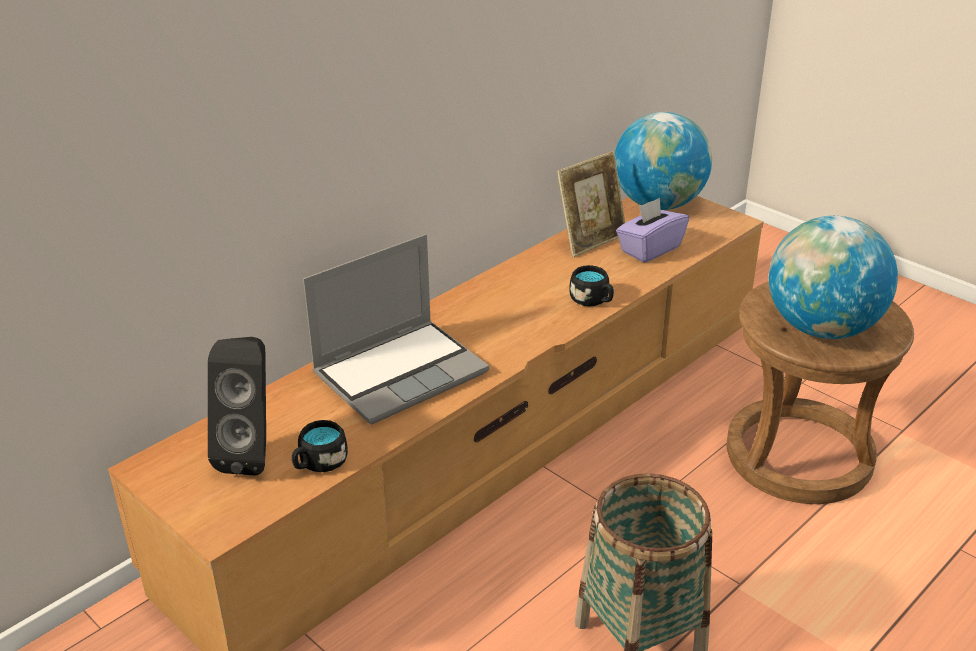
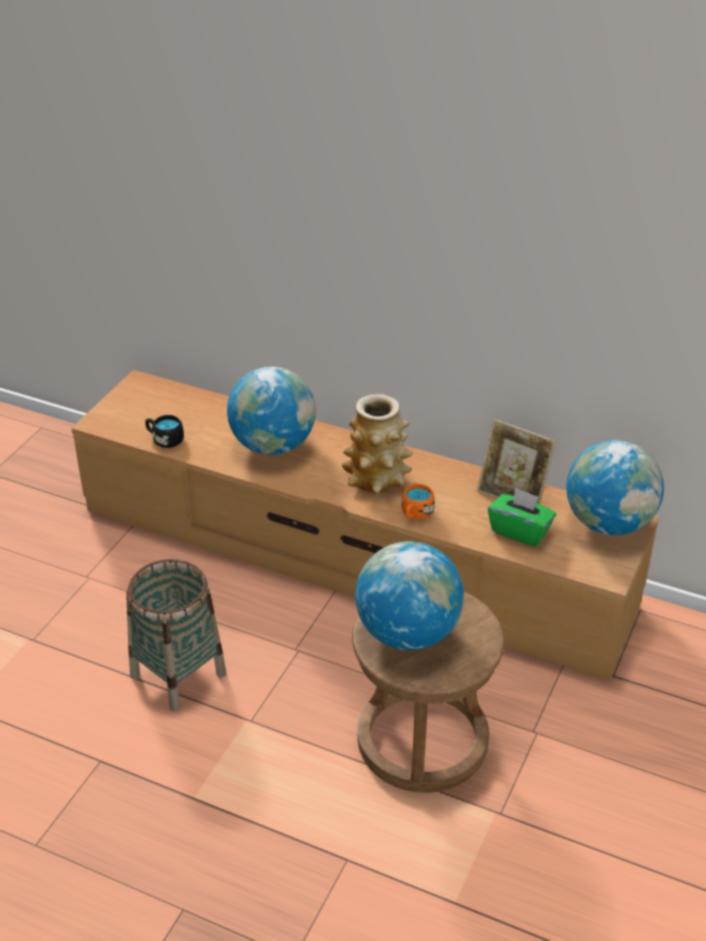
camera: 70 degrees right, 5 degrees up
black speaker [208,337,266,476] -> none
laptop [303,234,489,425] -> globe [227,367,316,455]
black mug [569,265,614,307] -> orange mug [401,484,435,520]
purple tissue box [616,198,689,263] -> green tissue box [488,487,556,547]
none -> vase [342,394,413,494]

